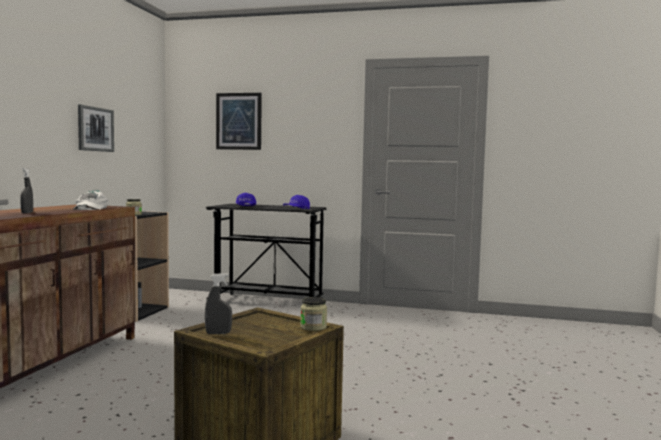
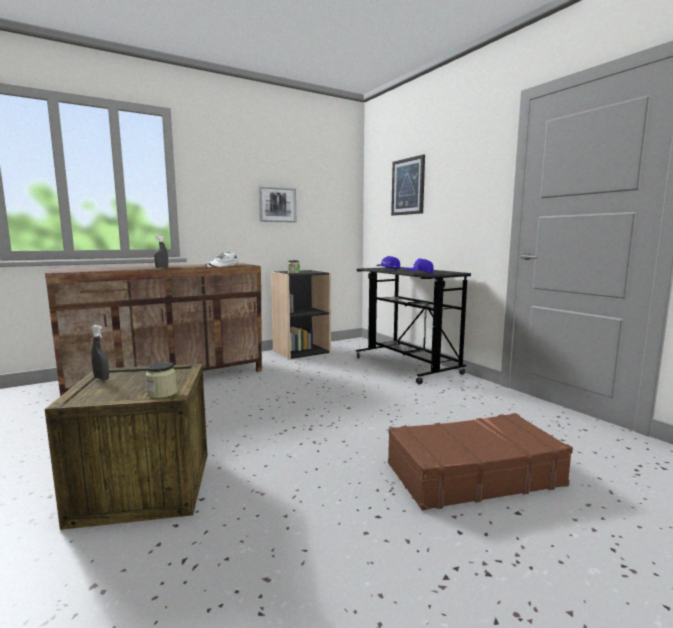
camera: 45 degrees right, 5 degrees up
none -> brown suitcase [388,413,573,510]

